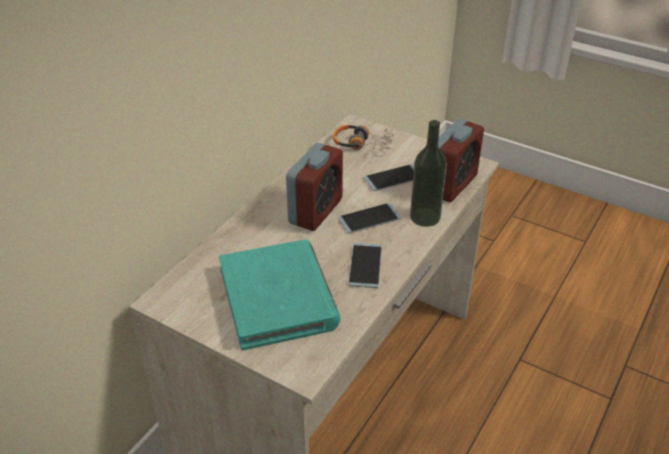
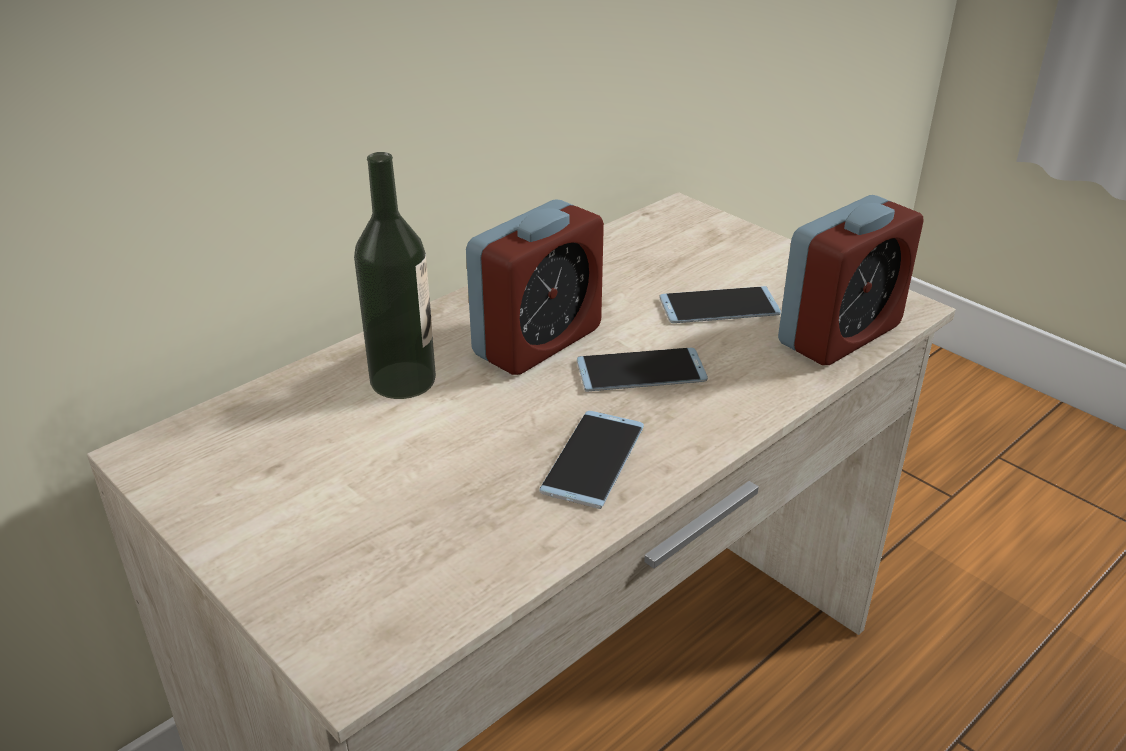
camera: 15 degrees right, 5 degrees down
turquoise book [219,239,341,350] -> none
headphones [333,125,393,157] -> none
bottle [410,120,447,227] -> bottle moved to [354,152,436,399]

